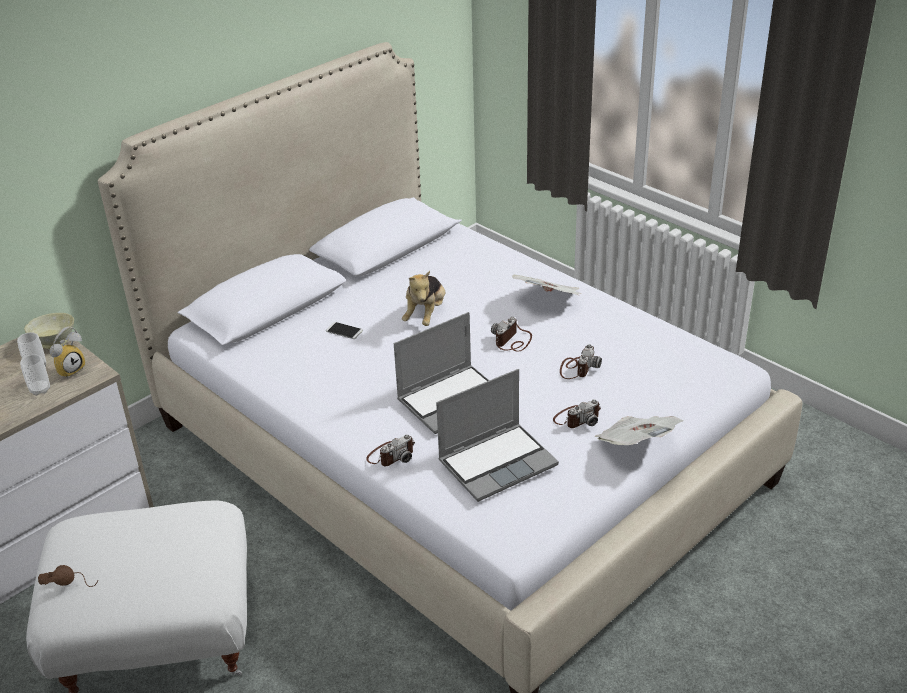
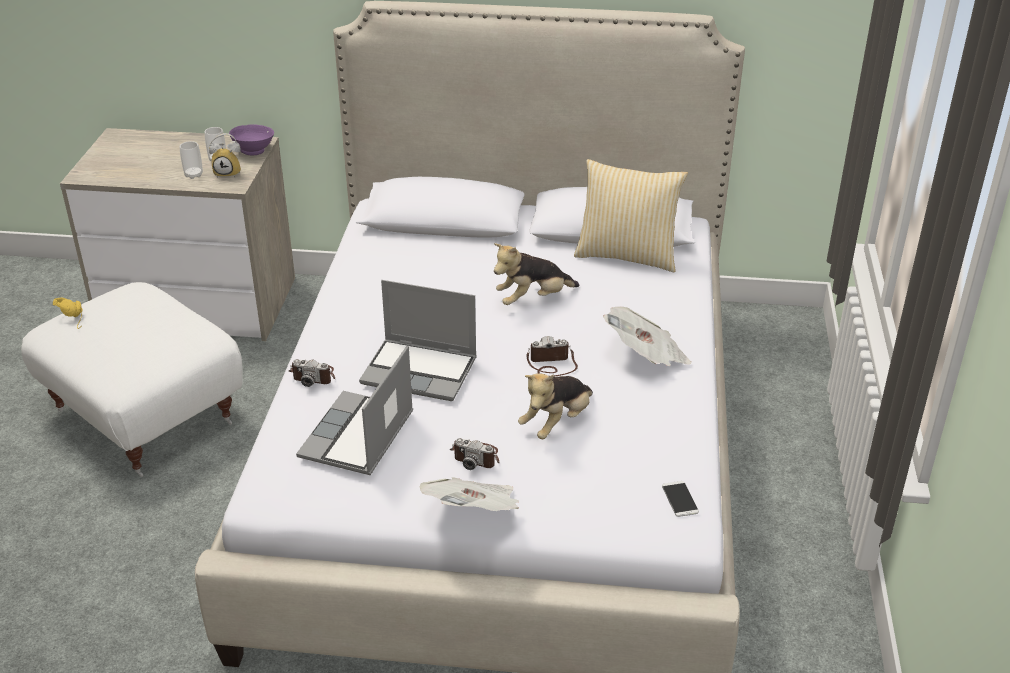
camera: 50 degrees right, 0 degrees up
beige bowl [24,313,74,349] -> purple bowl [229,124,274,156]
brown headphones [38,565,98,587] -> yellow headphones [53,298,83,329]
phone [326,322,363,339] -> phone moved to [662,481,699,517]
laptop [436,369,559,502] -> laptop turned 90 degrees clockwise [296,345,413,475]
camera [560,344,602,379] -> plush toy [518,373,593,439]
none -> pillow [574,159,688,272]

